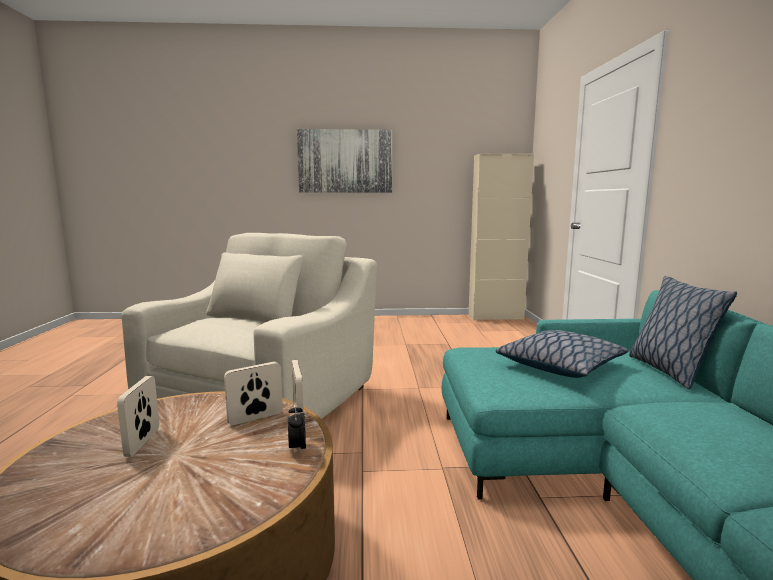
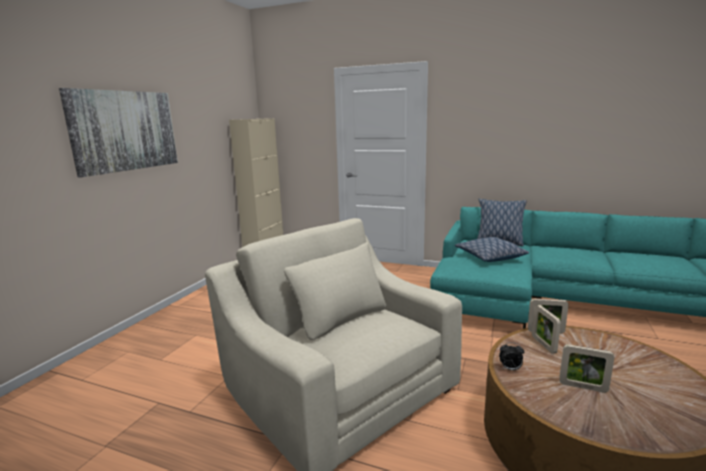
camera: 65 degrees left, 5 degrees up
alarm clock [288,403,306,454] -> alarm clock moved to [499,342,524,370]

